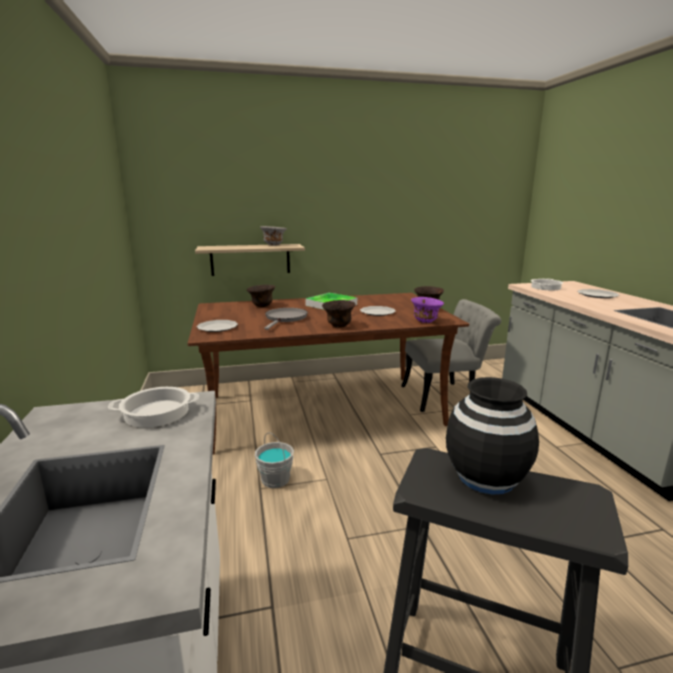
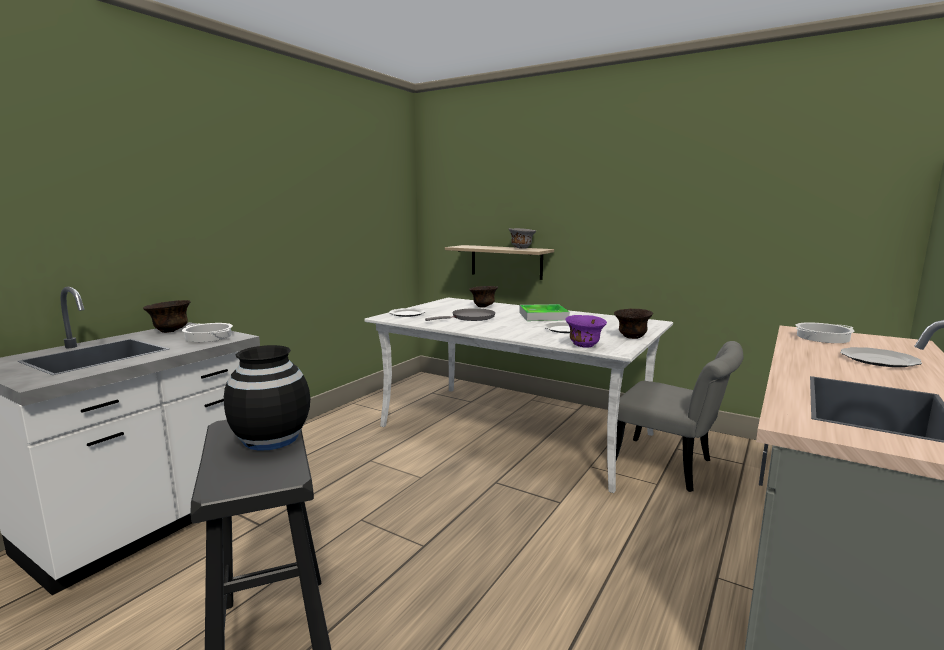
camera: 45 degrees right, 5 degrees down
brown dining table [188,293,469,454] -> white dining table [364,298,673,493]
grey bucket [255,432,294,488] -> none
brown bowl [322,300,355,328] -> brown bowl moved to [143,300,191,333]

